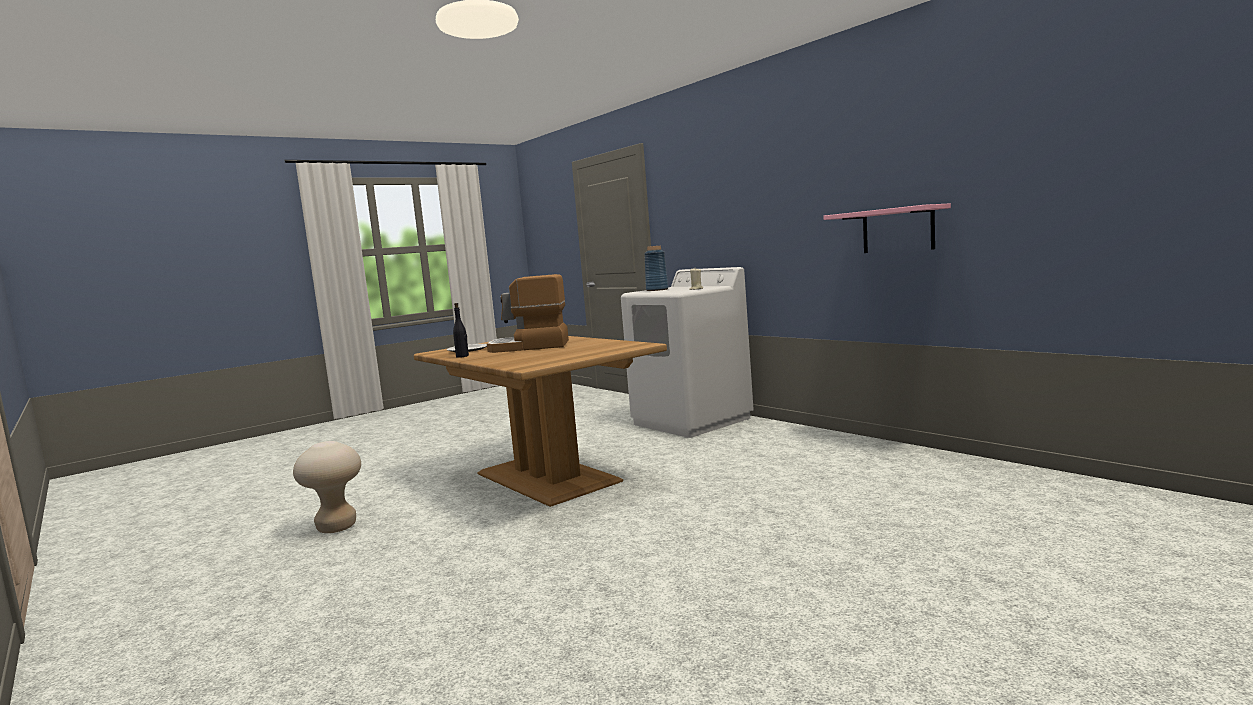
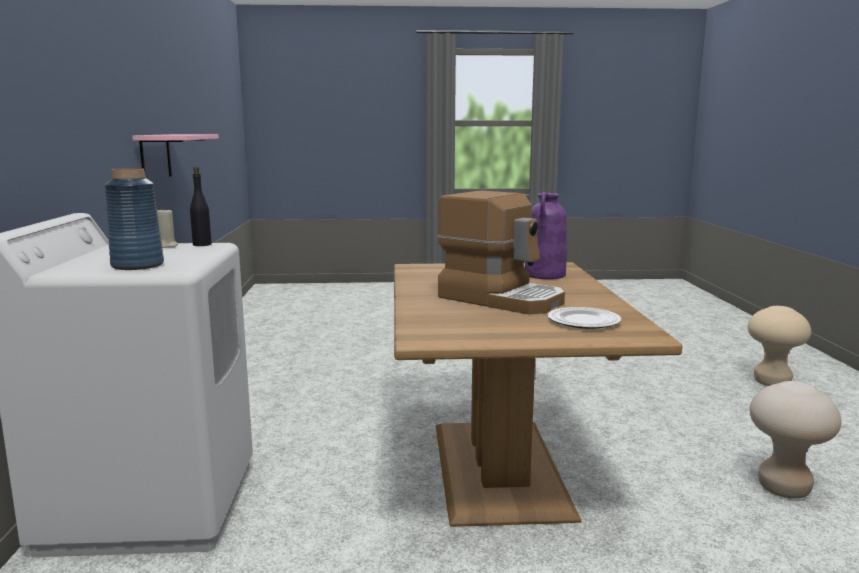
camera: 145 degrees left, 5 degrees up
black bottle [453,303,469,358] -> black bottle moved to [190,167,212,246]
none -> purple vase [525,192,567,279]
none -> beige stool [748,306,811,386]

